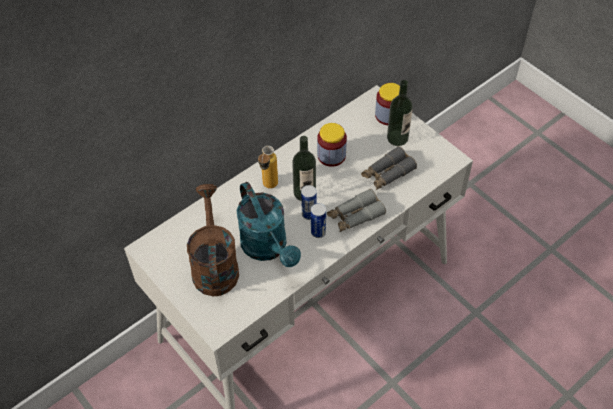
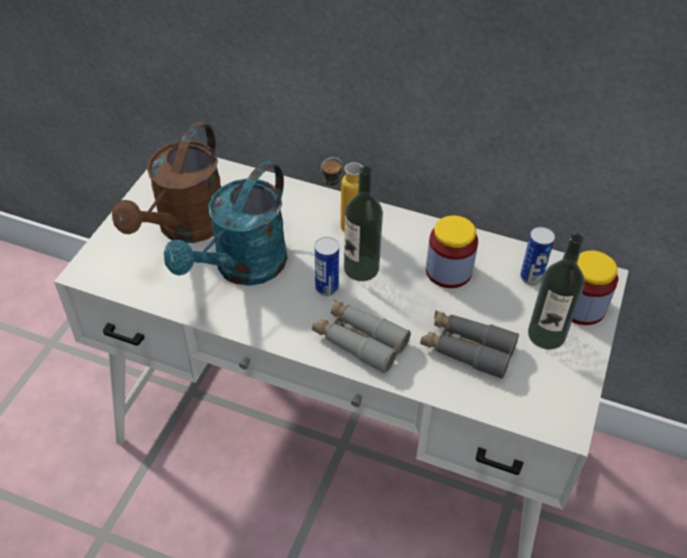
camera: 60 degrees right, 5 degrees down
brown watering can [187,184,239,296] -> brown watering can turned 150 degrees clockwise [112,122,221,243]
can [311,203,326,238] -> can moved to [520,227,555,285]

